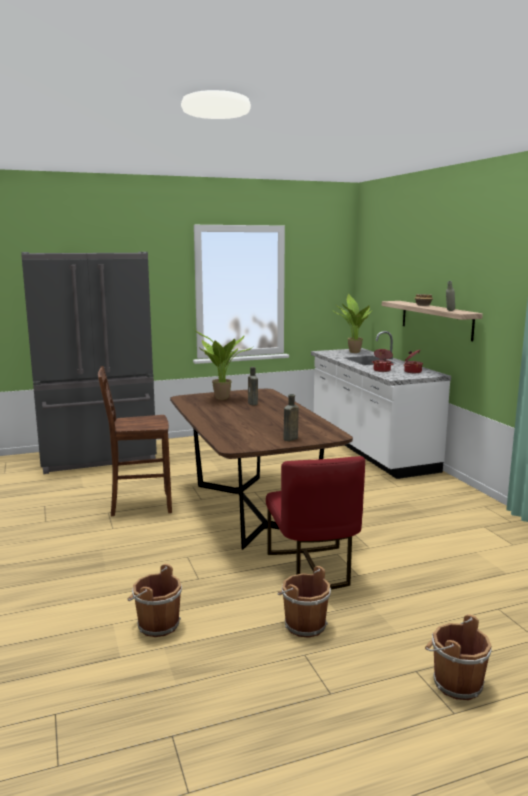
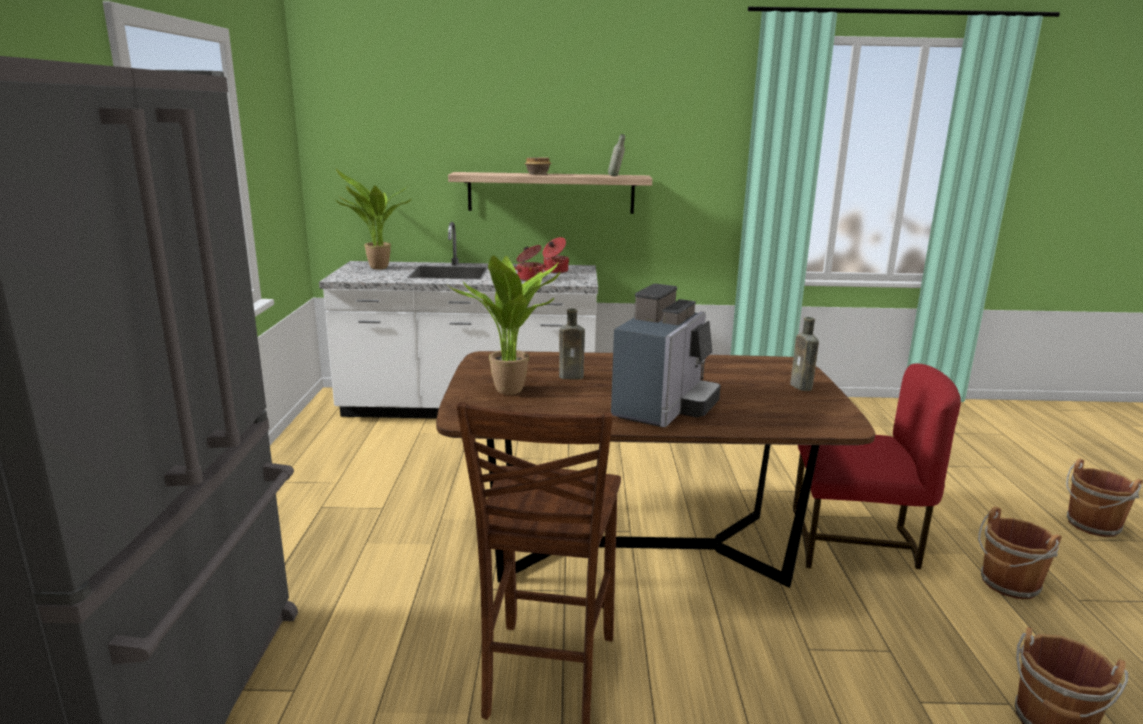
camera: 70 degrees left, 5 degrees up
none -> coffee machine [611,284,721,427]

